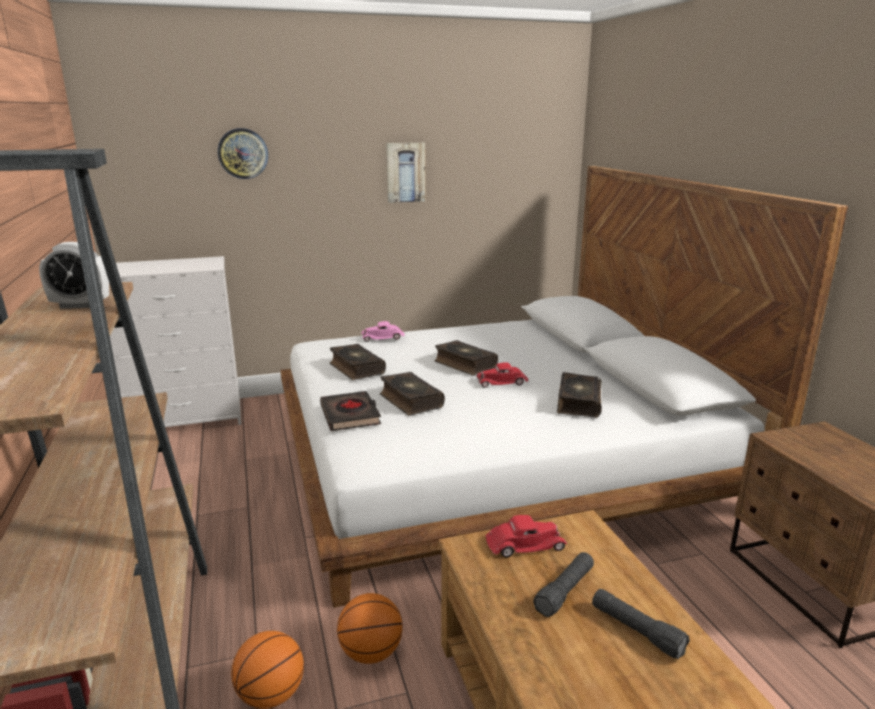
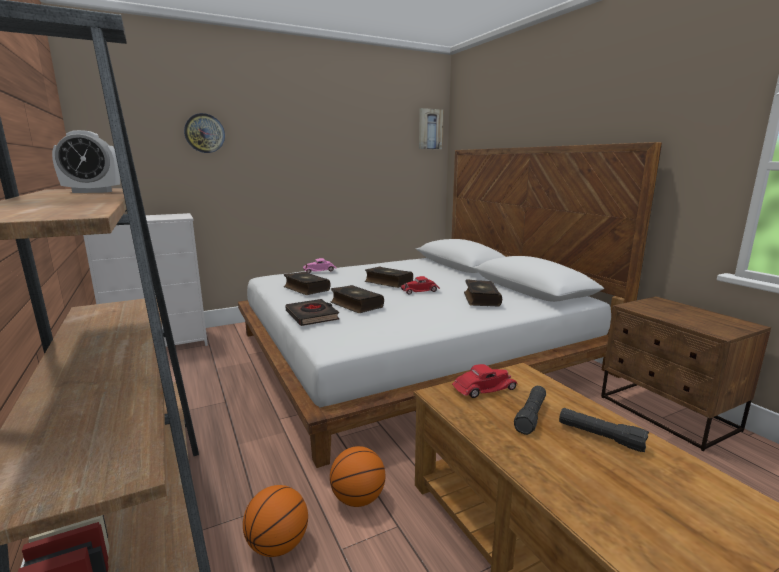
camera: 10 degrees left, 5 degrees down
picture [386,143,425,203] -> picture moved to [419,108,443,149]

